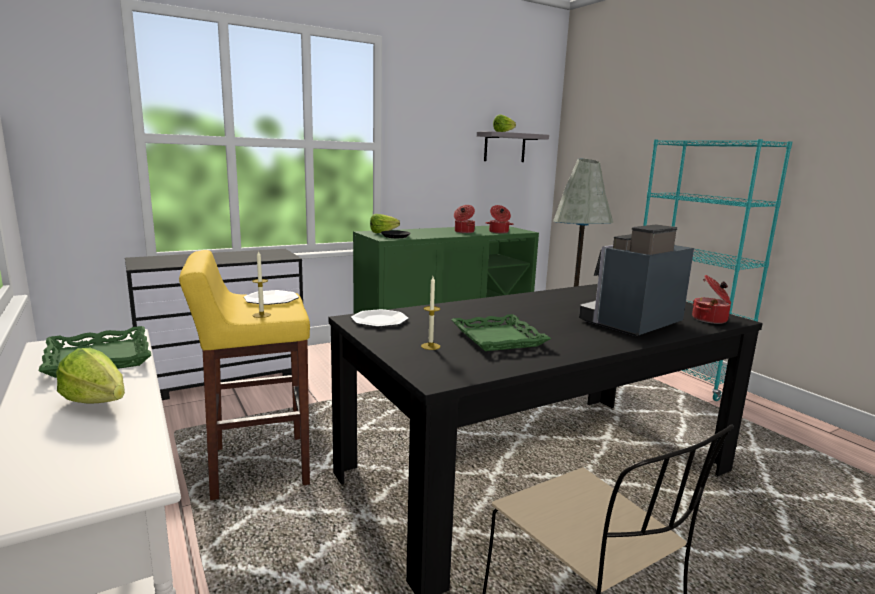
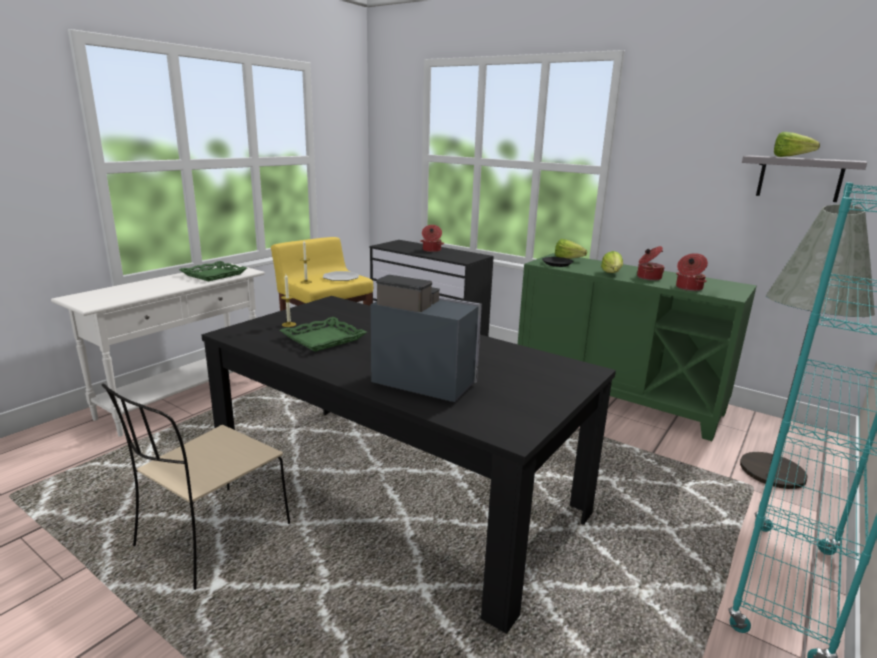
camera: 65 degrees right, 5 degrees up
lettuce [56,348,125,403] -> lettuce moved to [601,251,623,273]
plate [351,309,409,327] -> none
cooking pot [692,275,731,324] -> cooking pot moved to [420,225,444,252]

